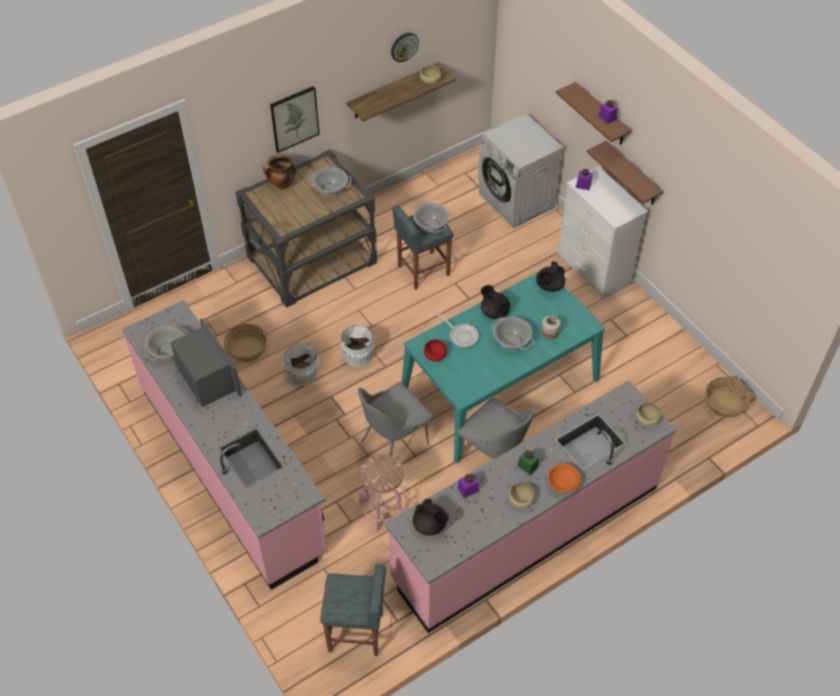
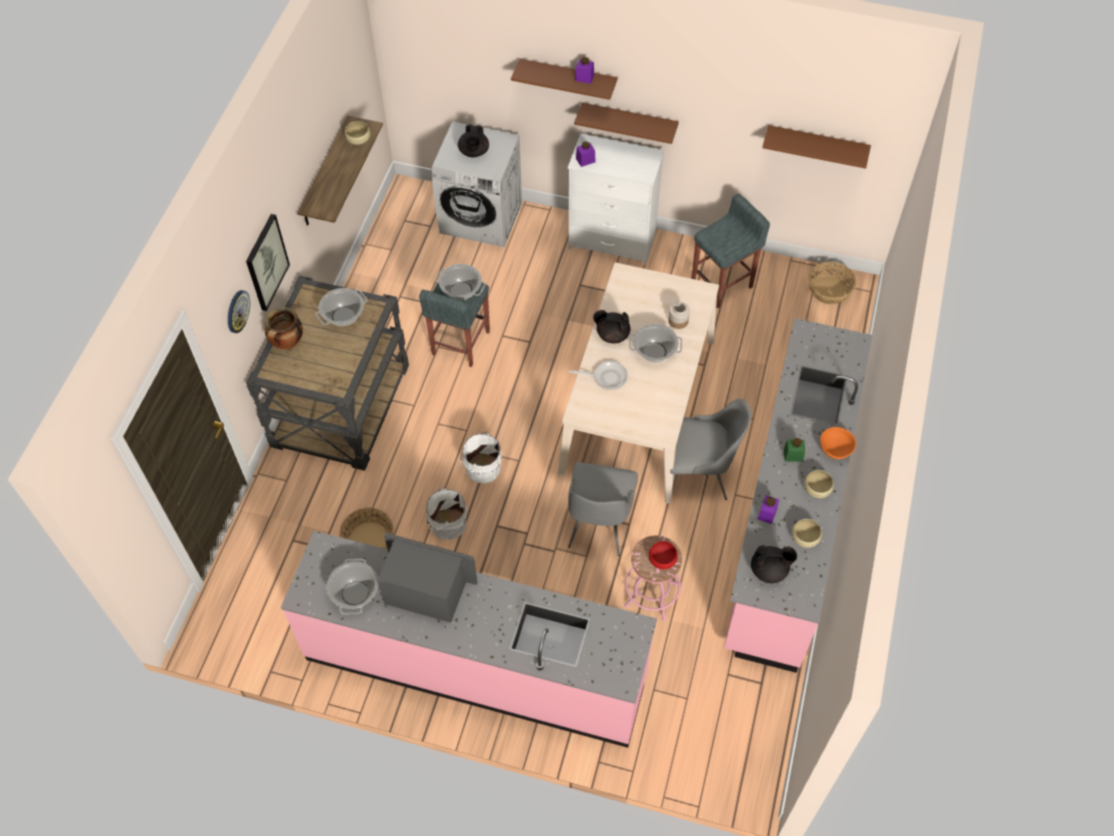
camera: 40 degrees left, 5 degrees up
grey stool [320,564,386,656] -> grey stool moved to [691,194,770,308]
wall clock [391,32,419,62] -> wall clock moved to [228,290,250,333]
turquoise dining table [402,272,605,463] -> beige dining table [558,263,719,504]
red bowl [424,339,447,361] -> red bowl moved to [649,541,678,569]
black teapot [536,261,565,292] -> black teapot moved to [458,124,489,157]
beige bowl [636,402,662,426] -> beige bowl moved to [792,519,822,548]
none -> brown shelf [762,125,871,169]

